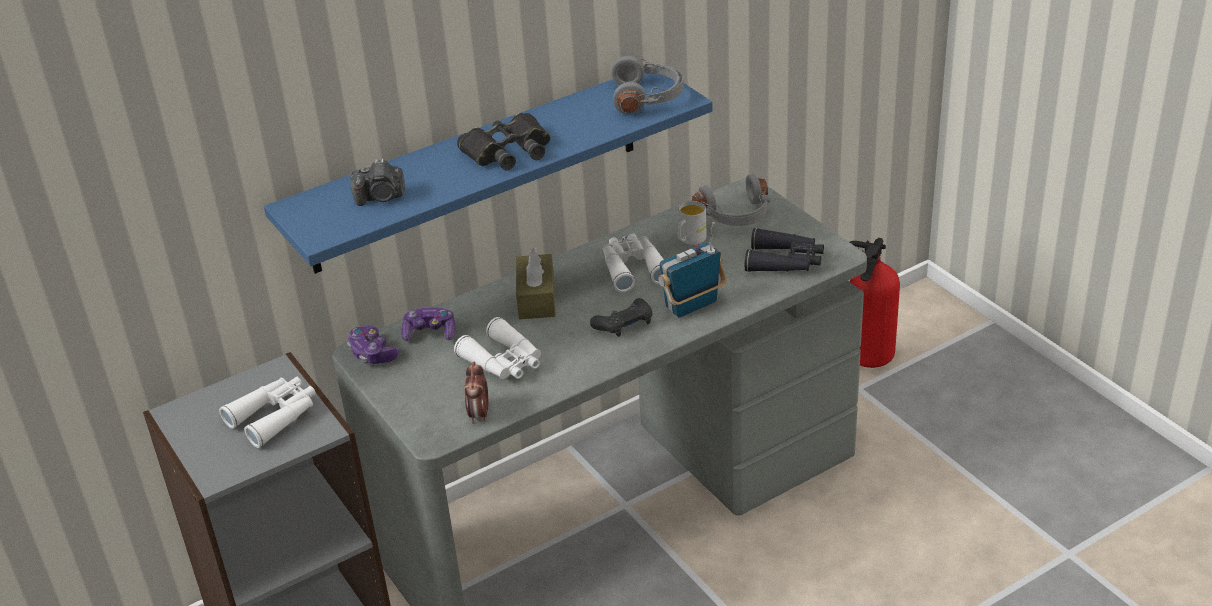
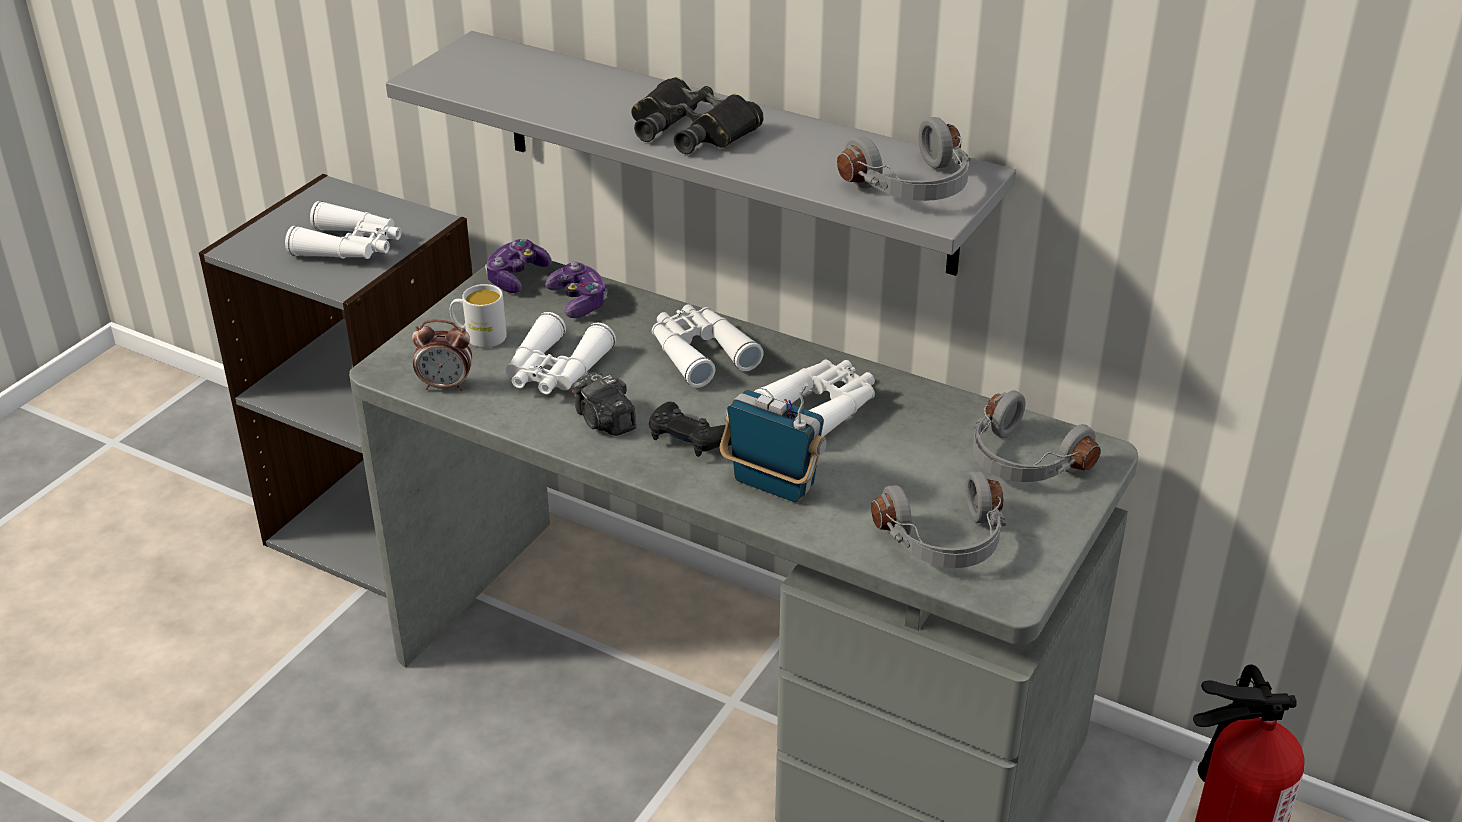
camera: 60 degrees right, 0 degrees up
blue shelf [264,72,713,274] -> grey shelf [386,31,1016,276]
camera [350,159,405,206] -> camera moved to [572,372,636,436]
alarm clock [464,362,488,423] -> alarm clock turned 150 degrees counterclockwise [412,319,472,391]
brown tissue box [516,247,555,319] -> white binoculars [652,304,764,388]
white mug [677,201,707,245] -> white mug moved to [450,284,507,348]
black binoculars [745,228,824,272] -> grey headphones [871,471,1006,568]

